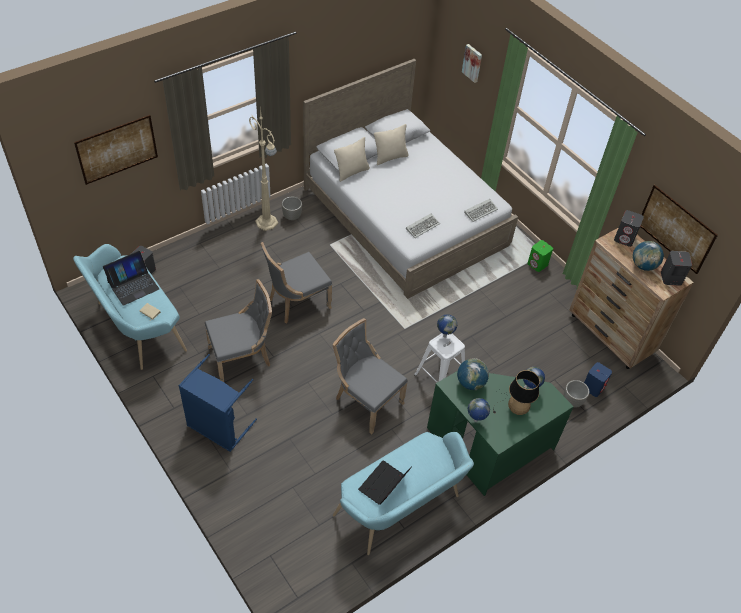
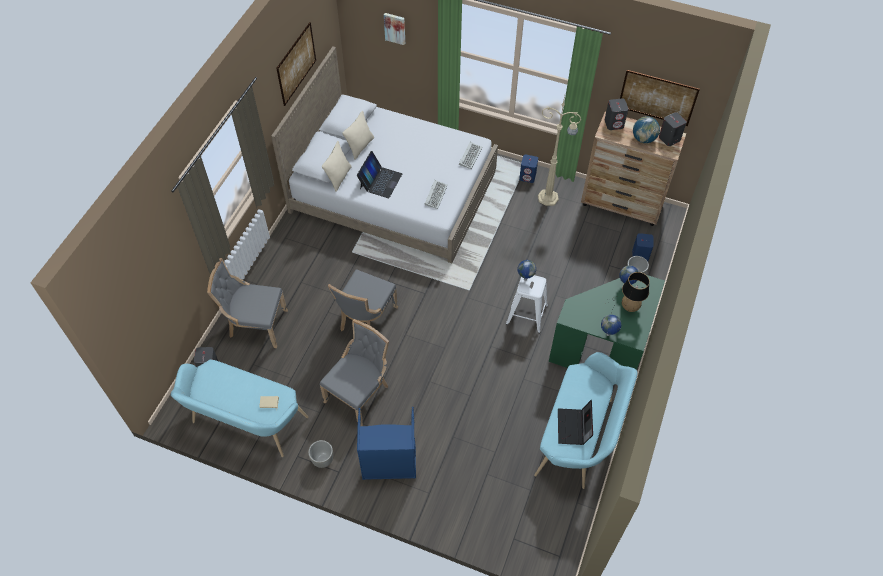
camera: 30 degrees left, 5 degrees up
picture [74,115,158,185] -> picture moved to [276,22,316,106]
laptop [103,251,159,306] -> laptop moved to [357,151,402,198]
beige floor lamp [249,106,278,231] -> beige floor lamp moved to [538,96,581,206]
grey planter [282,197,302,220] -> grey planter moved to [308,440,333,468]
grey chair [332,318,408,435] -> grey chair moved to [207,258,288,348]
globe [457,358,489,390] -> none
green speaker [527,240,553,272] -> blue speaker [519,155,538,183]

